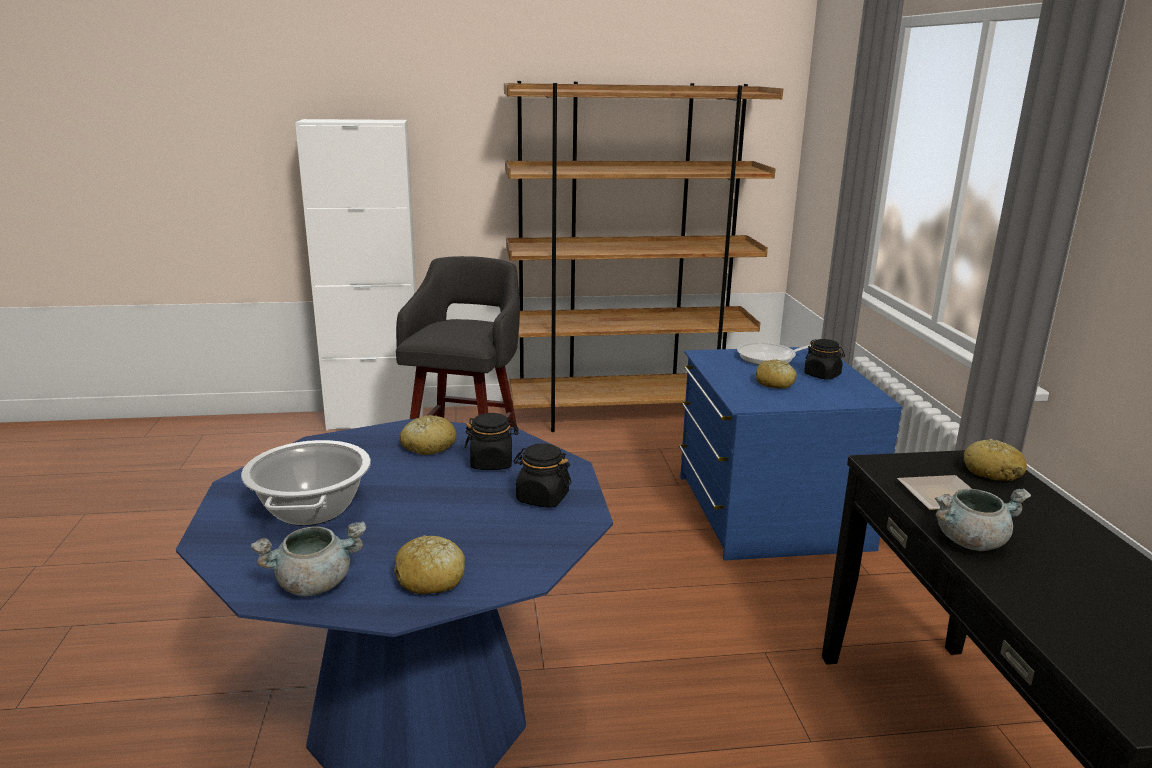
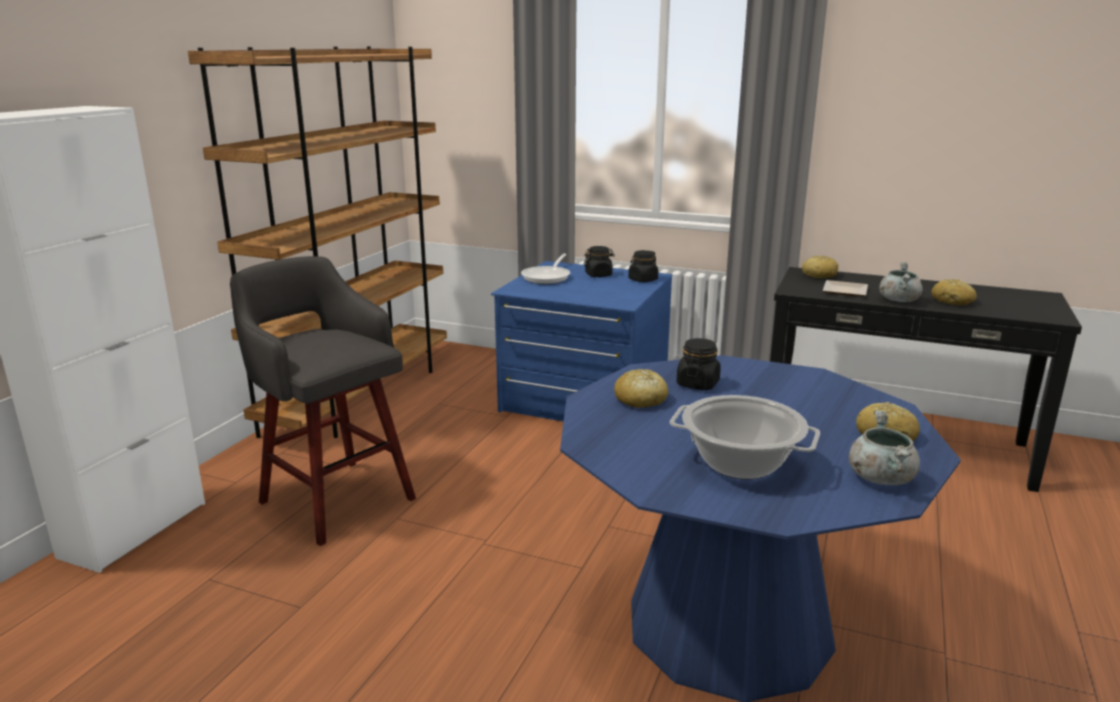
camera: 60 degrees left, 0 degrees up
black jar [513,443,571,508] -> black jar moved to [628,250,658,282]
bread [755,359,797,389] -> bread moved to [931,279,977,305]

